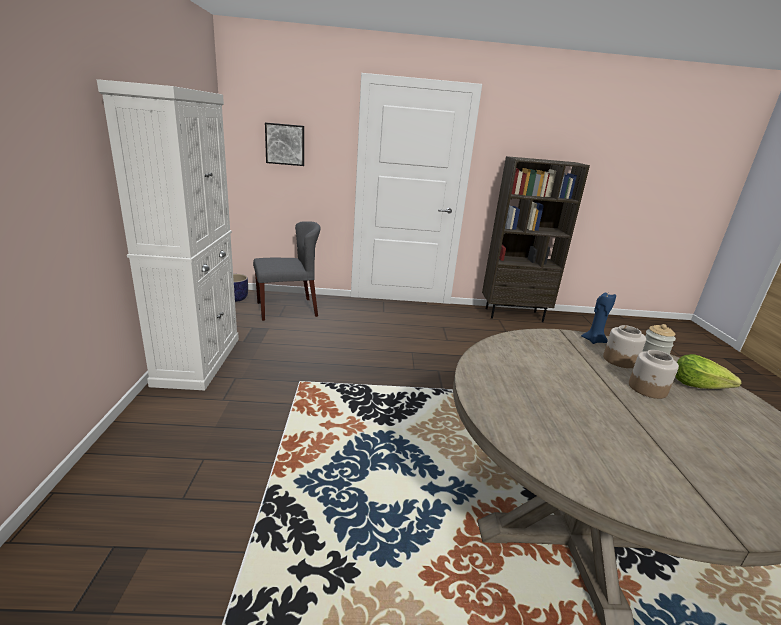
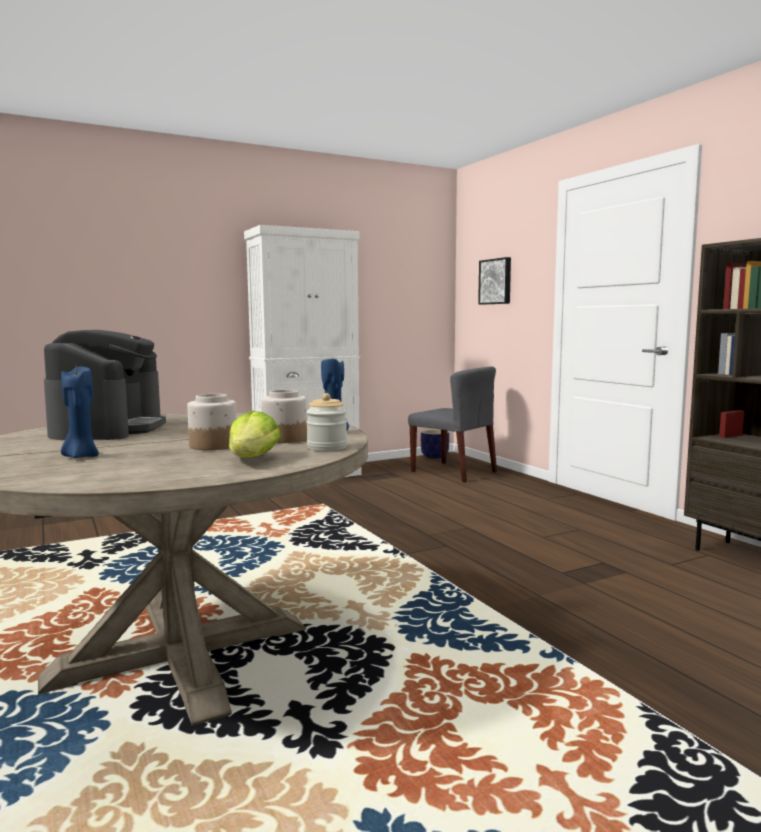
camera: 65 degrees right, 15 degrees down
none -> coffee machine [44,330,166,440]
none -> blue candle [61,367,99,458]

